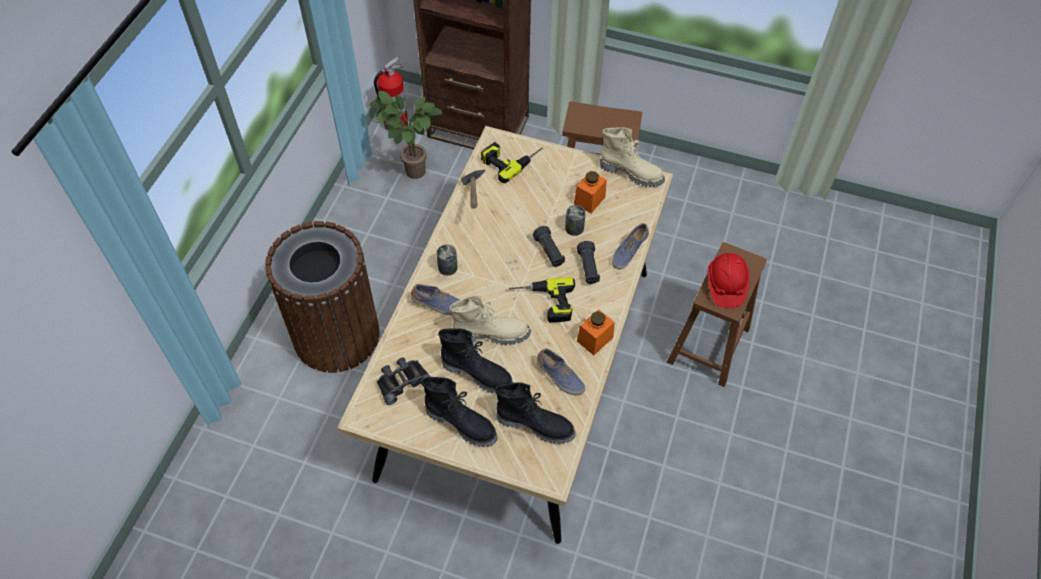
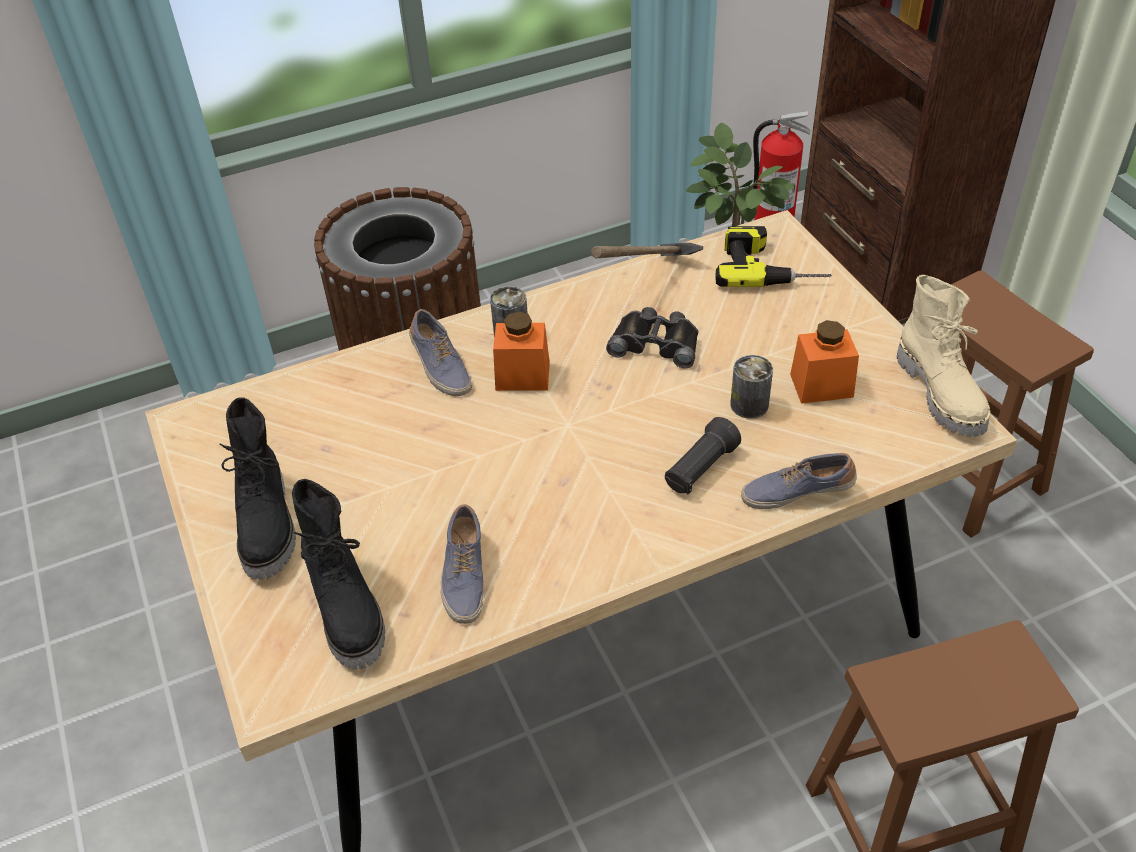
camera: 50 degrees right, 10 degrees down
black binoculars [377,357,431,405] -> black binoculars moved to [606,307,699,368]
black boot [438,328,513,394] -> none
beige boot [450,295,531,345] -> none
power drill [509,277,575,323] -> none
black flashlight [533,226,565,267] -> none
orange jar [577,309,615,355] -> orange jar moved to [493,311,550,391]
red hard hat [708,253,750,308] -> none

